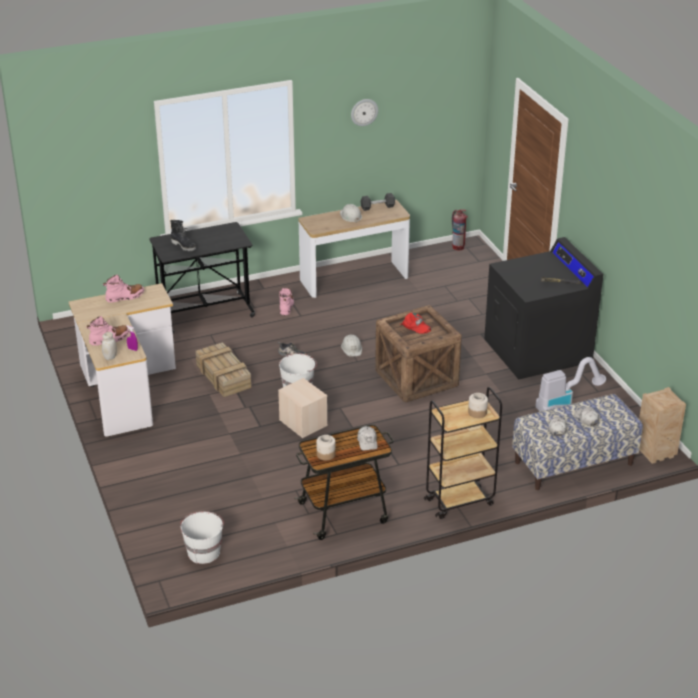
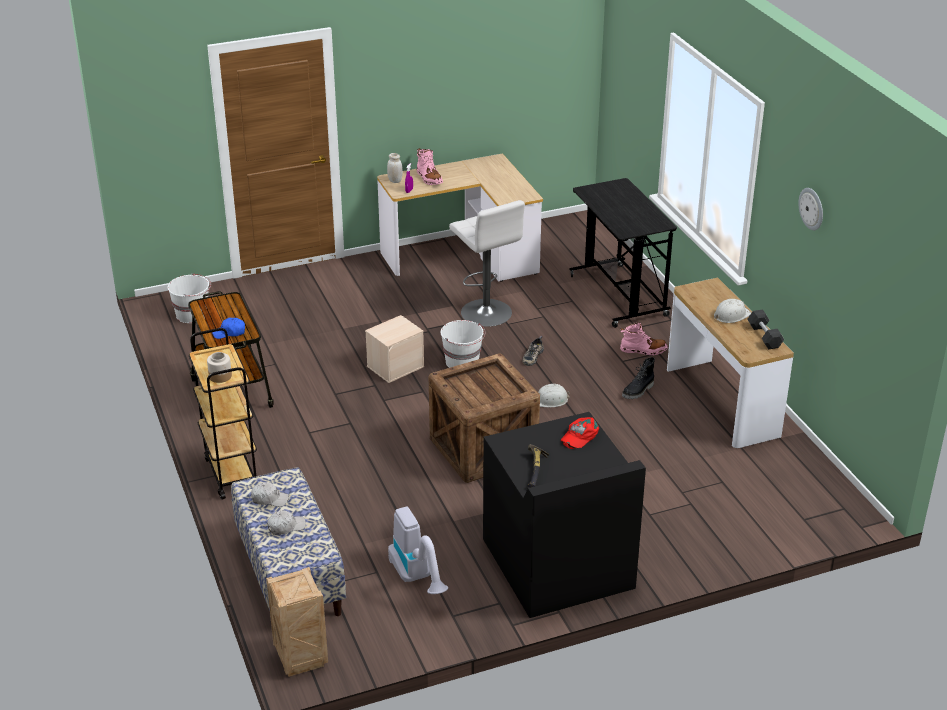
camera: 90 degrees right, 0 degrees up
pink boot [103,274,144,303] -> none
black boot [170,220,196,251] -> black boot moved to [622,357,655,399]
crate [196,342,251,397] -> white stool [449,200,525,327]
jar [316,435,336,460] -> none
white cap [357,426,378,451] -> blue cap [212,317,245,339]
red cap [400,313,431,334] -> red cap moved to [561,417,599,449]
fire extinguisher [452,210,468,250] -> none

